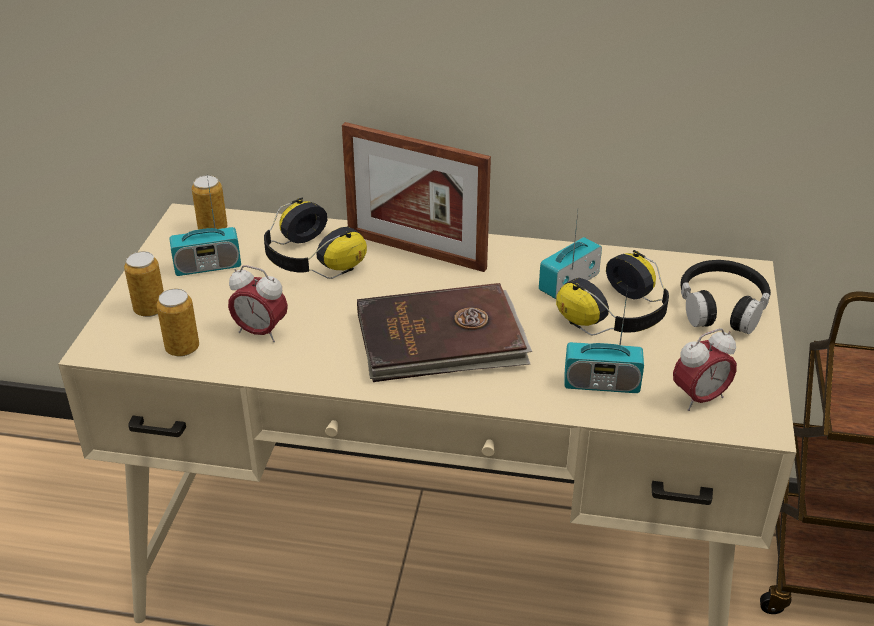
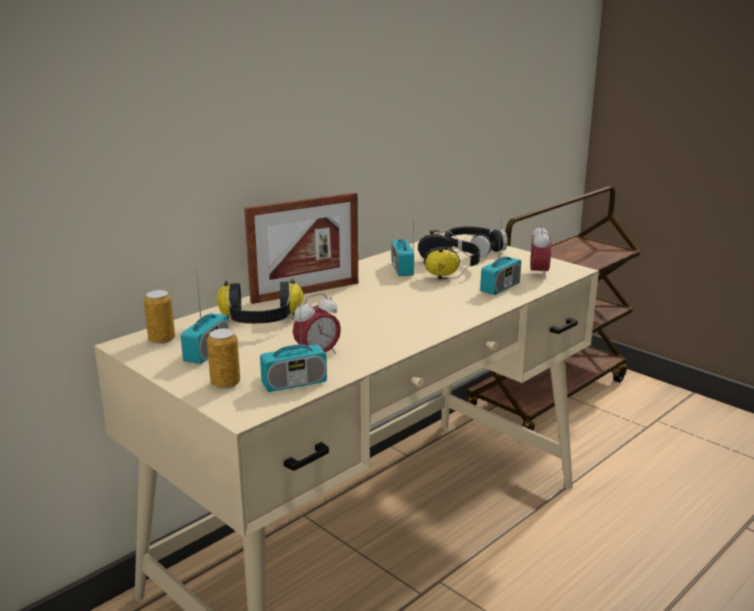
camera: 55 degrees left, 15 degrees down
can [157,289,199,357] -> radio [260,296,327,392]
brown book [357,283,532,382] -> none

